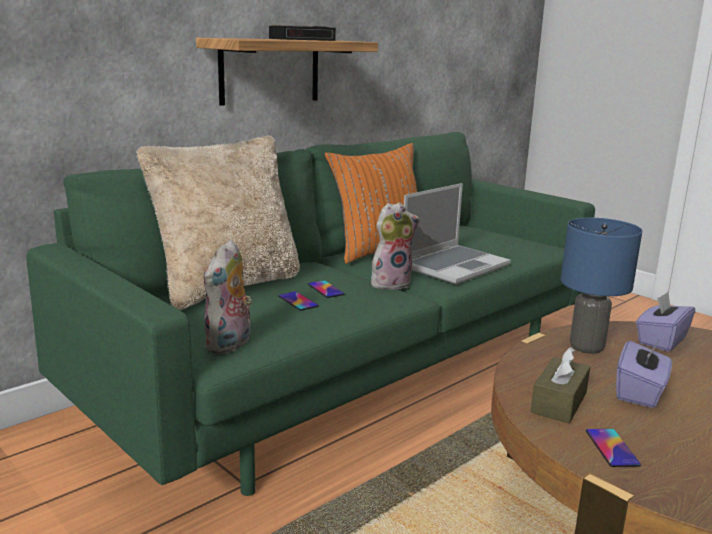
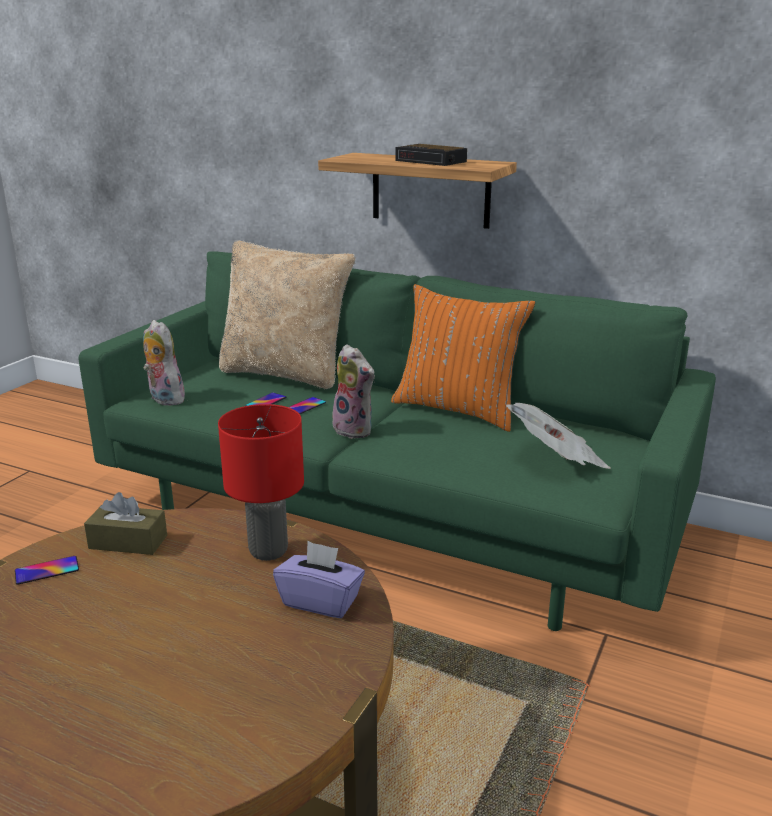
camera: 70 degrees right, 5 degrees up
plush toy [204,240,257,354] -> plush toy turned 45 degrees clockwise [143,320,187,406]
laptop [404,183,511,285] -> none
blue table lamp [560,218,642,354] -> red table lamp [218,404,304,561]
purple tissue box [616,339,672,408] -> none
none -> newspaper [506,403,611,469]

